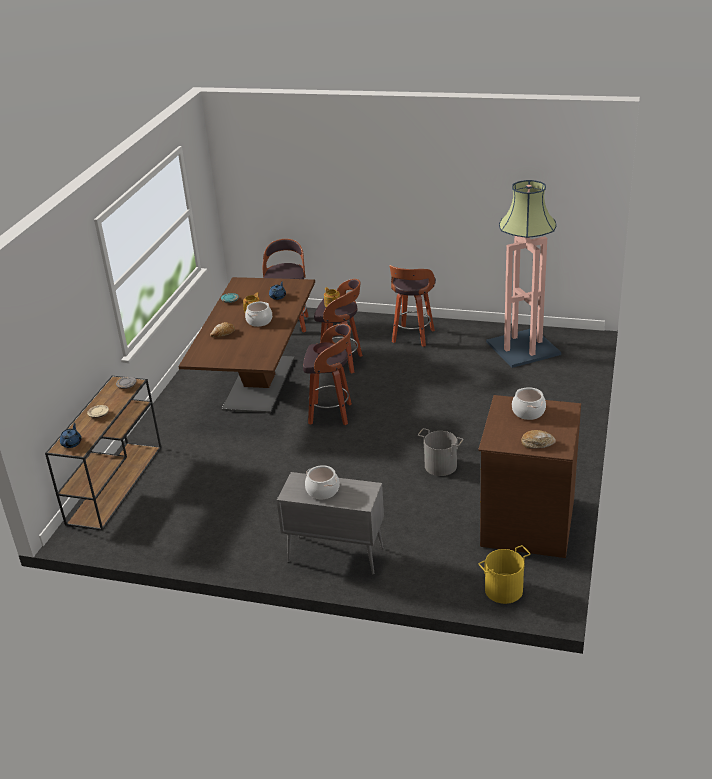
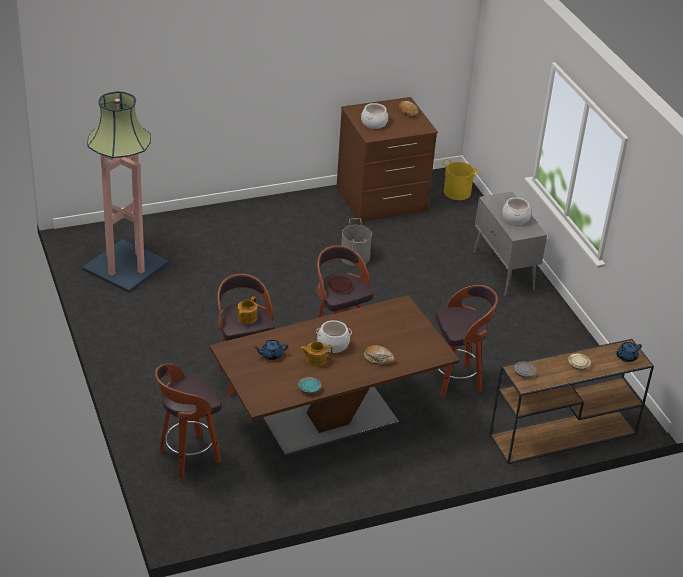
camera: 130 degrees left, 5 degrees up
stool [390,265,436,347] -> stool moved to [428,285,498,398]

